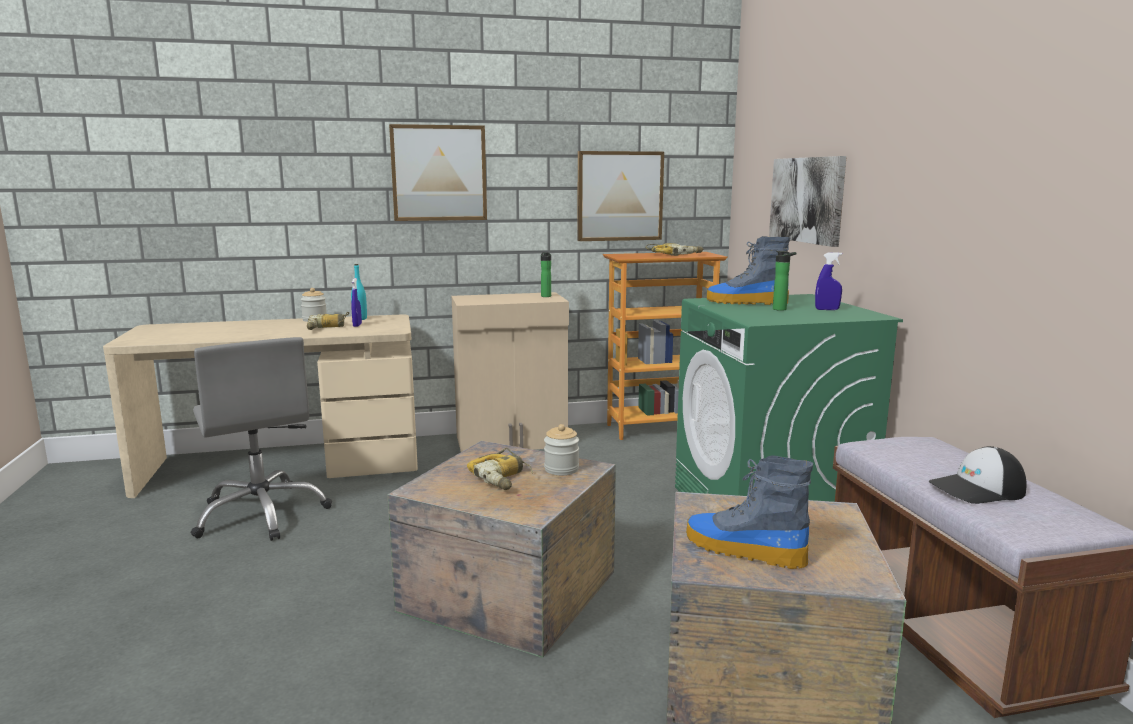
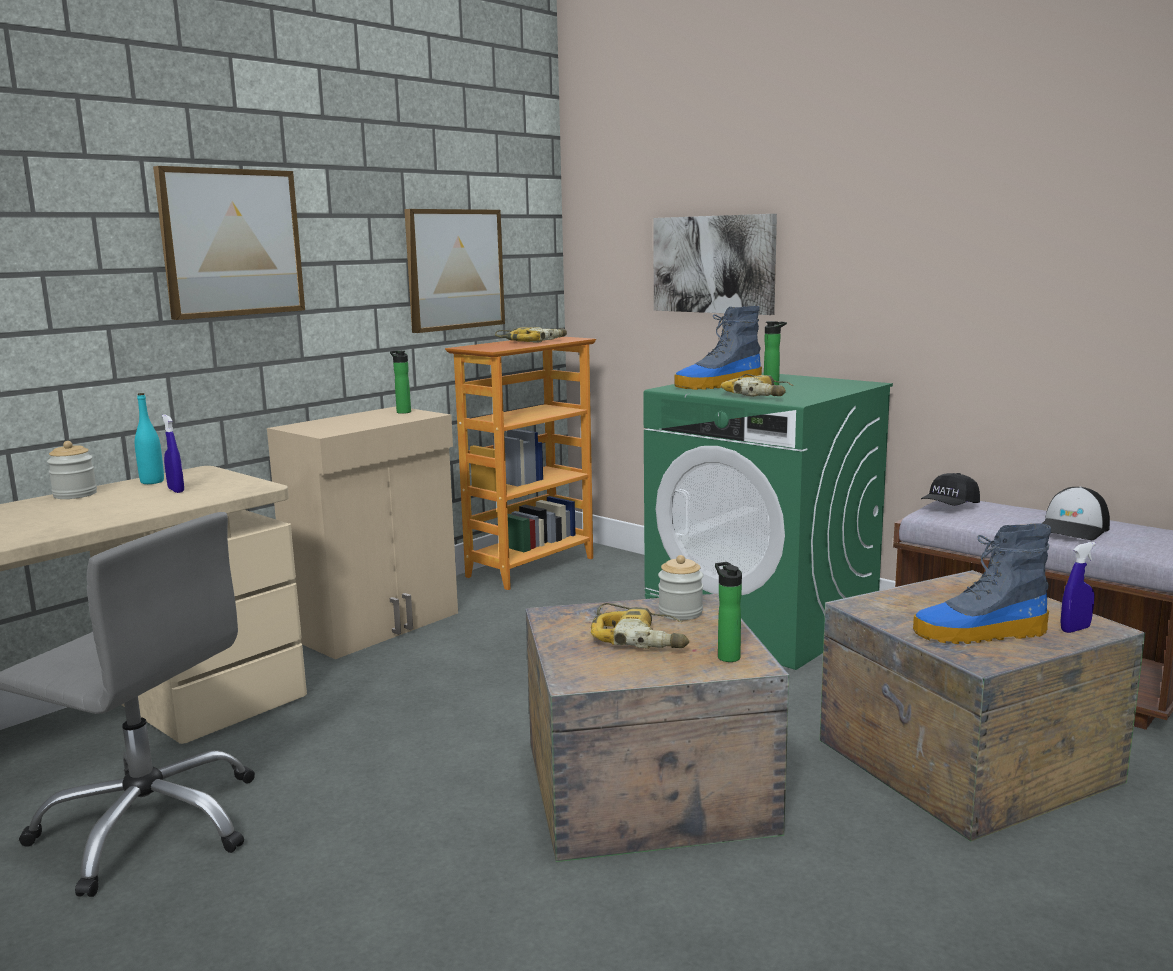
camera: 35 degrees left, 0 degrees up
power drill [307,312,349,330] -> power drill moved to [720,374,793,397]
blue spray bottle [815,252,842,310] -> blue spray bottle moved to [1061,542,1096,633]
none -> bottle [715,562,742,662]
none -> black cap [921,473,980,506]

